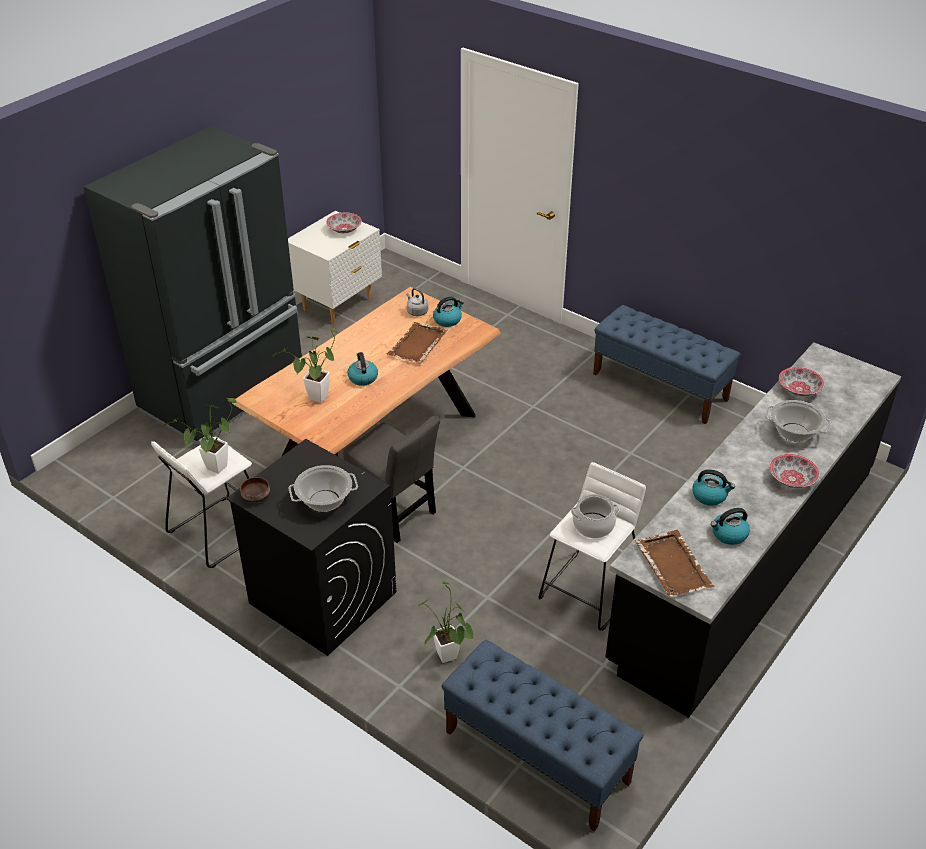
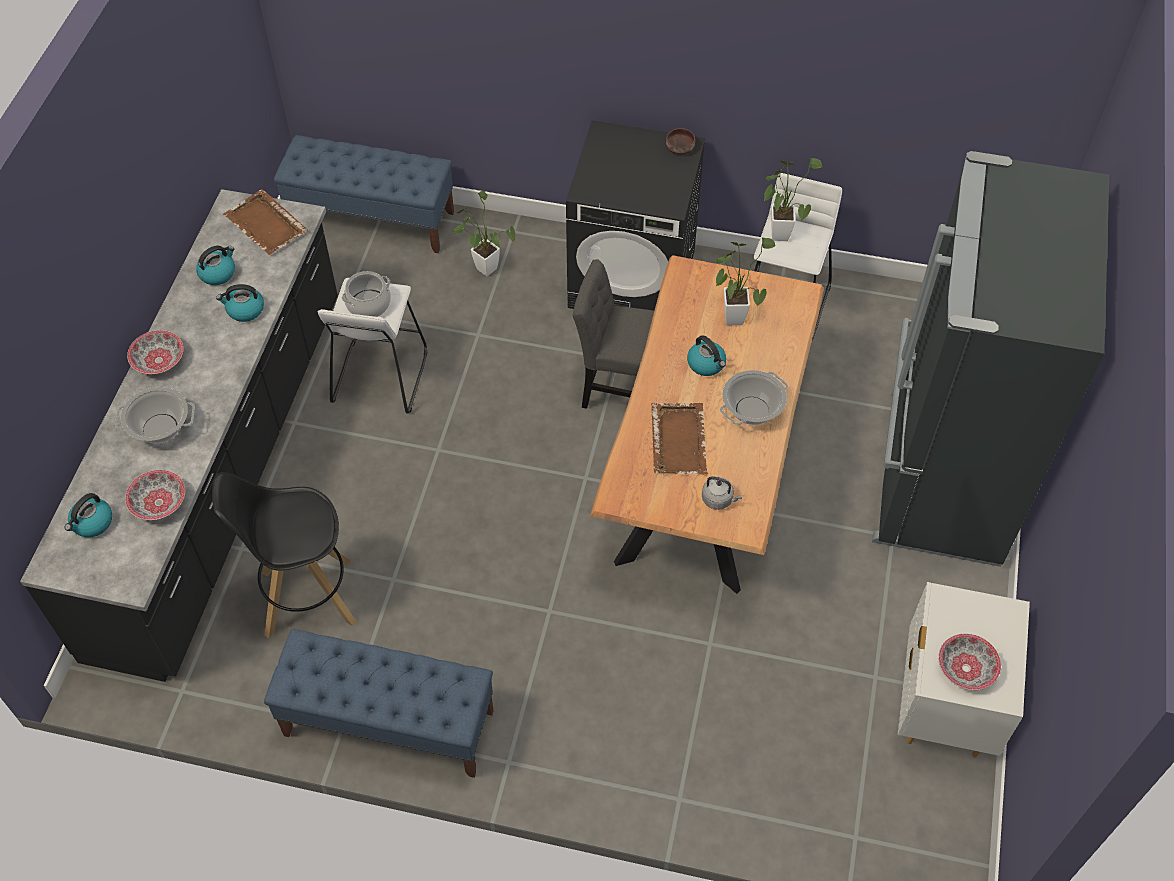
camera: 155 degrees right, 15 degrees up
cooking pot [289,465,358,512] -> cooking pot moved to [720,370,788,425]
kettle [433,296,464,327] -> kettle moved to [65,493,112,537]
none -> black stool [212,472,356,638]

